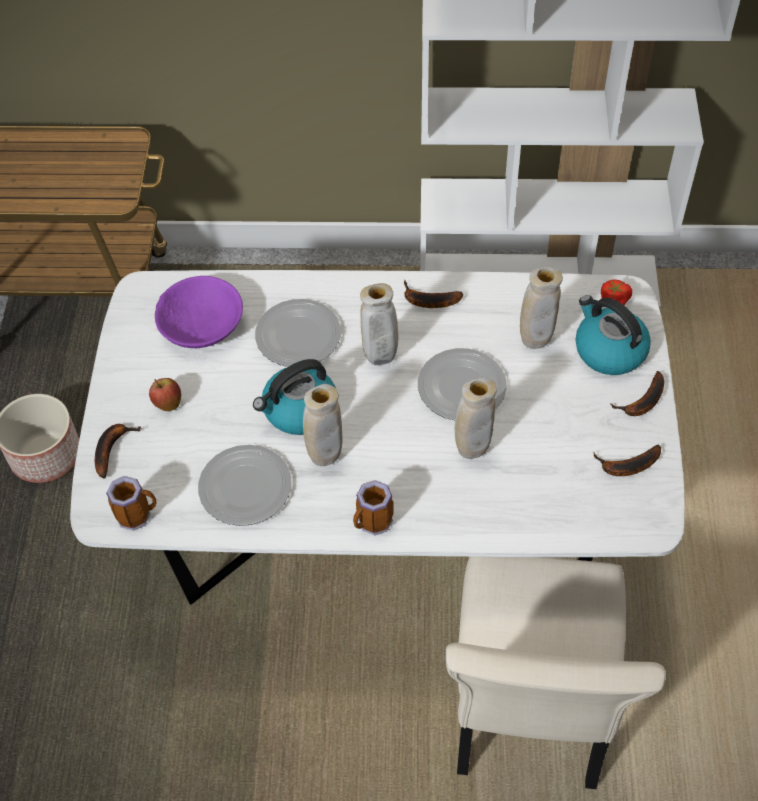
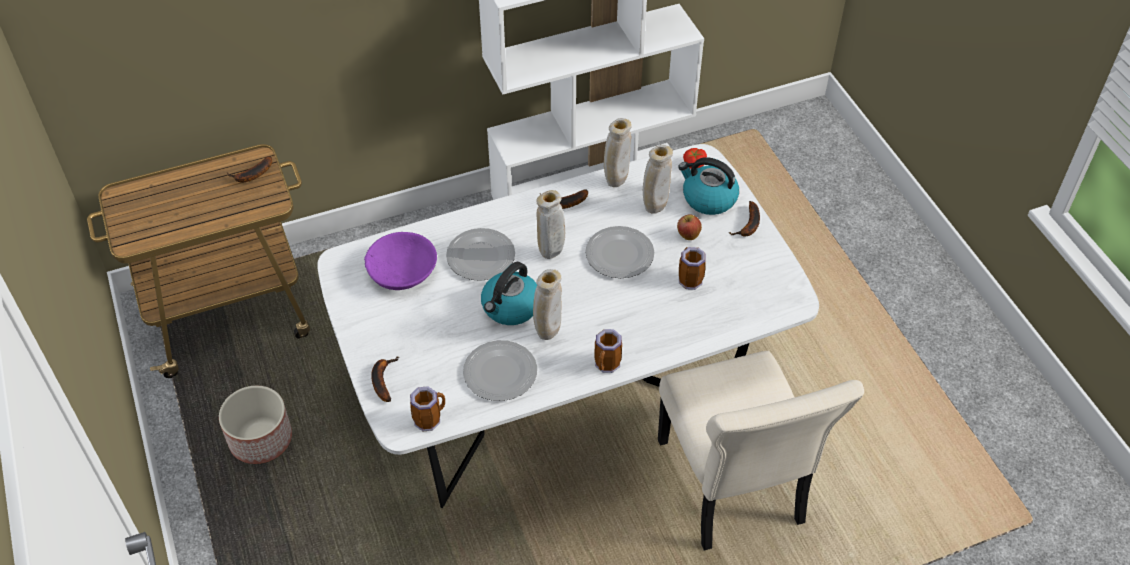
camera: 25 degrees left, 5 degrees down
apple [149,378,181,411] -> apple moved to [677,214,702,240]
beige vase [455,377,497,459] -> beige vase moved to [604,118,632,187]
banana [594,445,661,476] -> banana moved to [227,156,272,182]
none -> mug [679,247,706,290]

